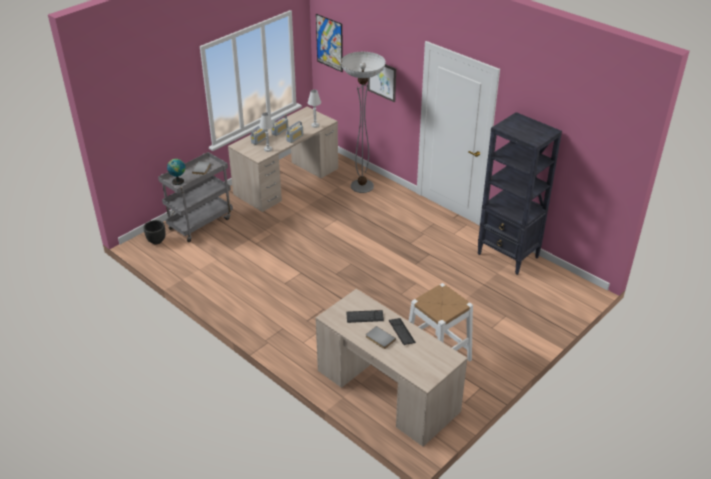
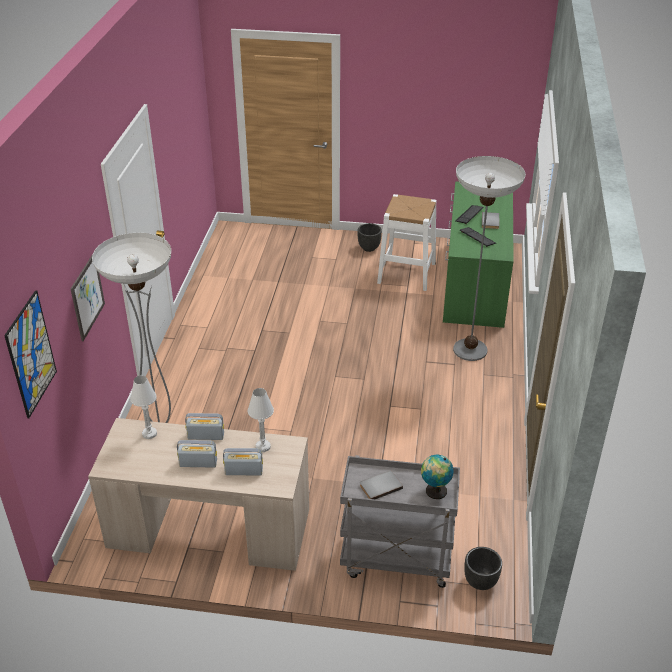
camera: 125 degrees left, 0 degrees up
beige desk [316,289,468,447] -> green desk [443,181,514,328]
black bookcase [477,112,562,275] -> none
none -> black planter [358,223,382,252]
none -> floor lamp [453,156,526,361]

